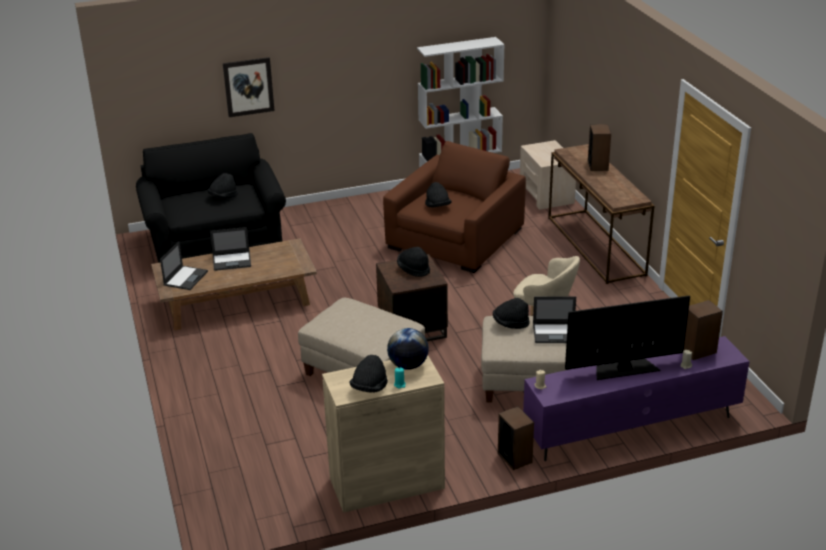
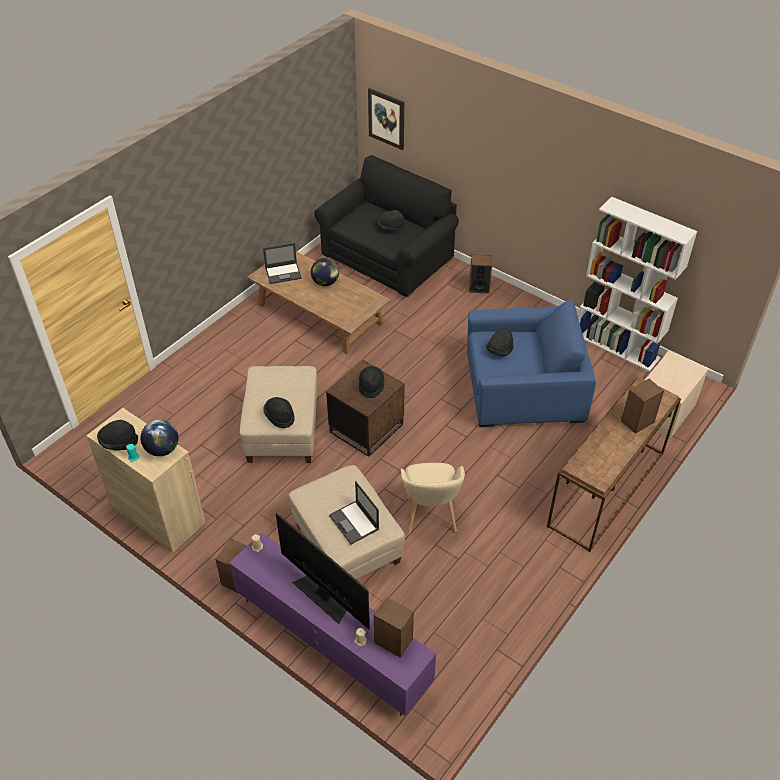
camera: 55 degrees right, 15 degrees up
laptop [210,227,251,271] -> globe [311,258,339,286]
picture [223,57,275,117] -> picture moved to [368,88,404,150]
brown armchair [383,141,526,273] -> blue armchair [467,300,596,427]
black hat [493,298,530,329] -> black hat moved to [263,397,295,428]
none -> speaker [469,255,492,294]

